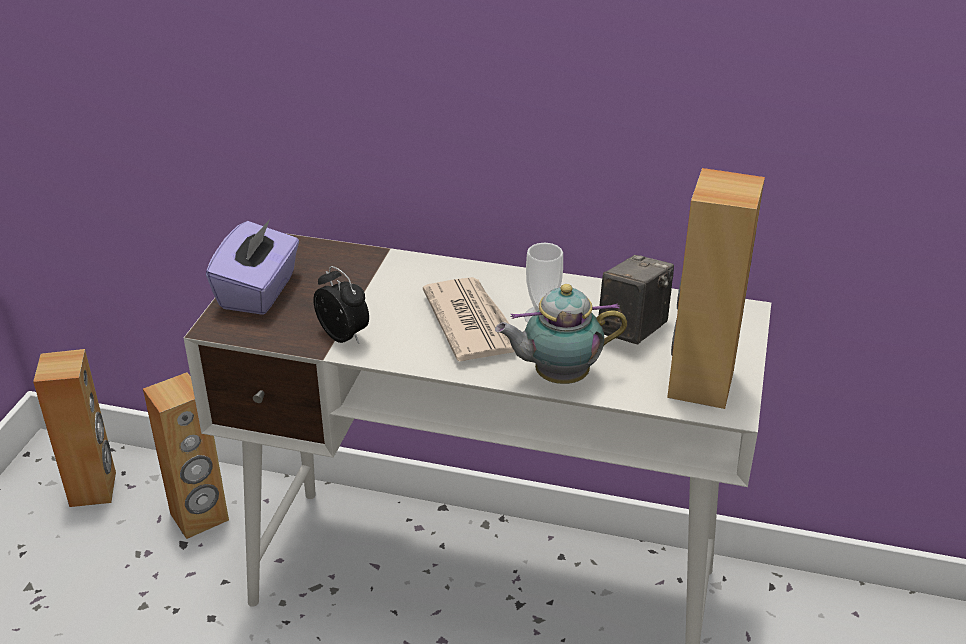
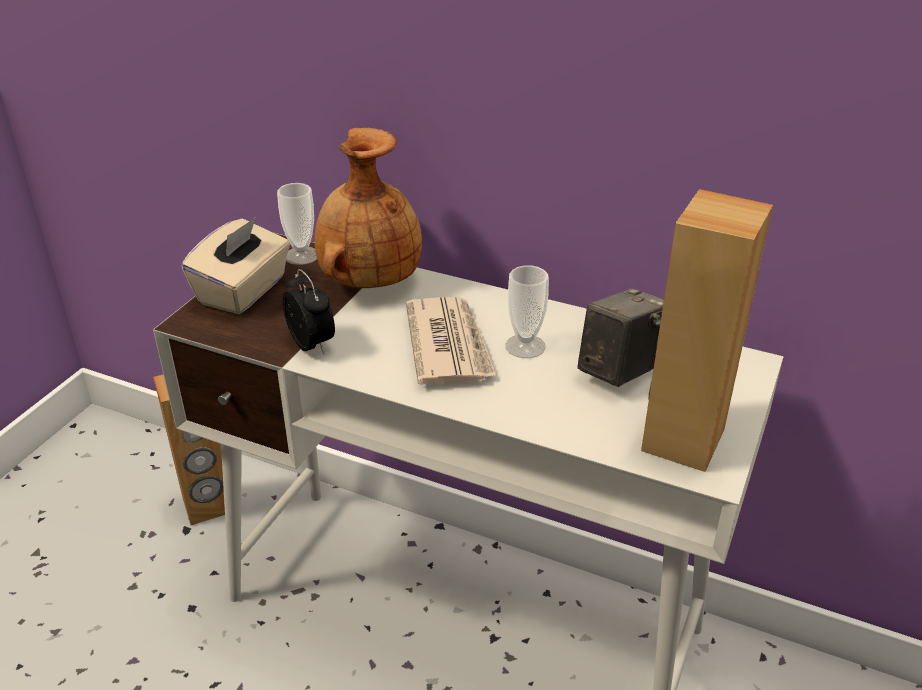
camera: 10 degrees right, 0 degrees up
brown speaker [33,349,116,507] -> none
purple tissue box [206,219,299,315] -> beige tissue box [182,217,290,314]
teapot [495,284,627,384] -> none
none -> cup [277,183,317,265]
none -> brown vase [314,128,422,288]

